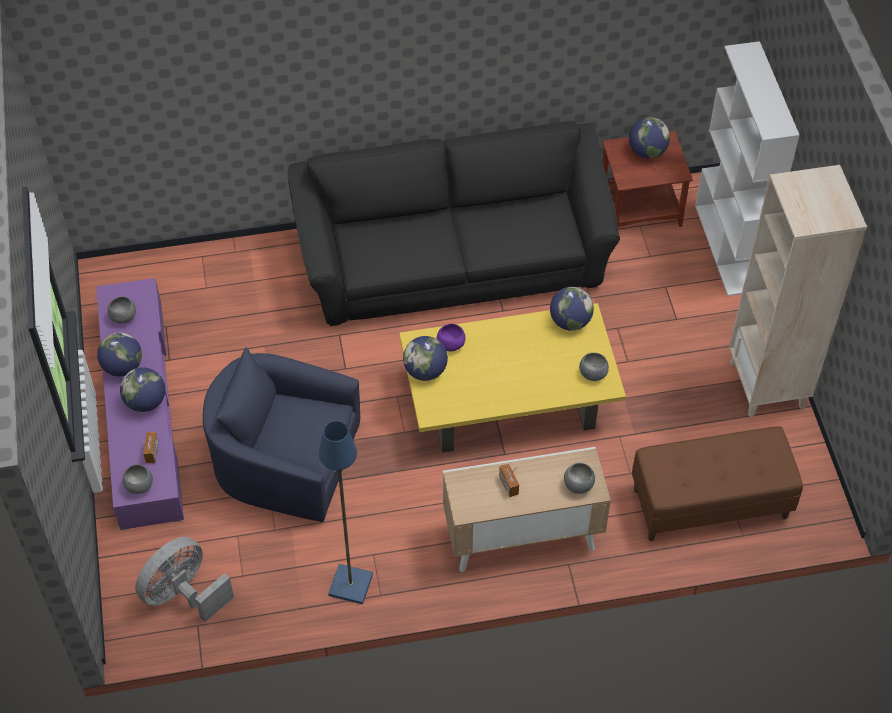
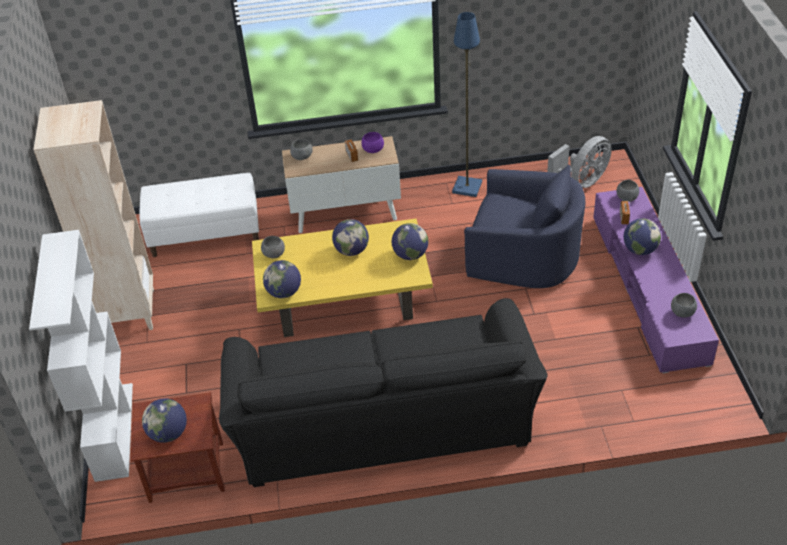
camera: 175 degrees left, 10 degrees down
globe [97,333,142,376] -> globe moved to [332,219,369,256]
purple bowl [436,324,465,352] -> purple bowl moved to [362,132,384,153]
brown bench [632,426,803,541] -> white bench [139,173,259,257]

